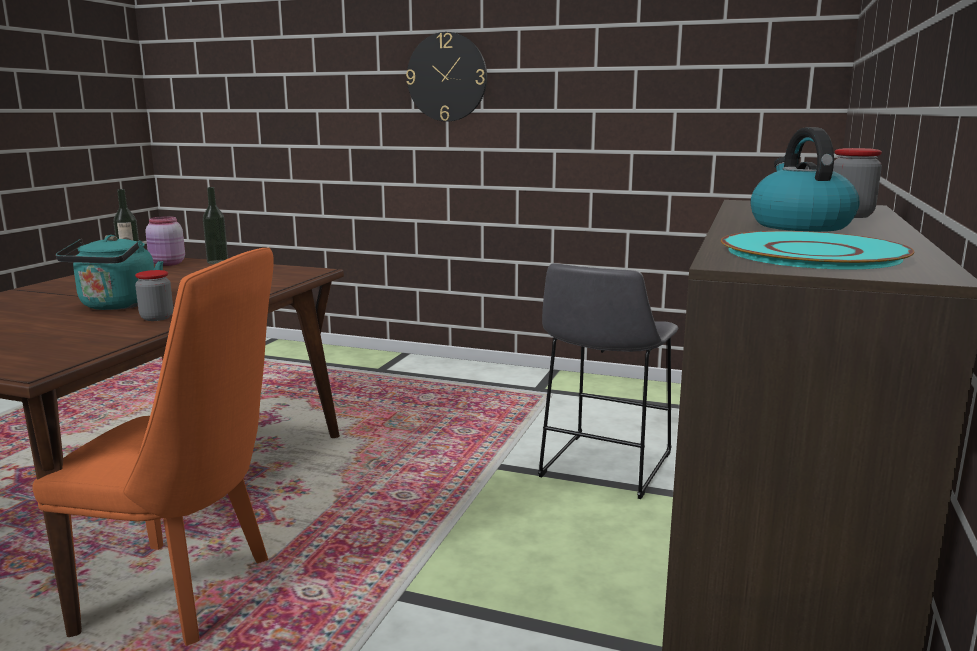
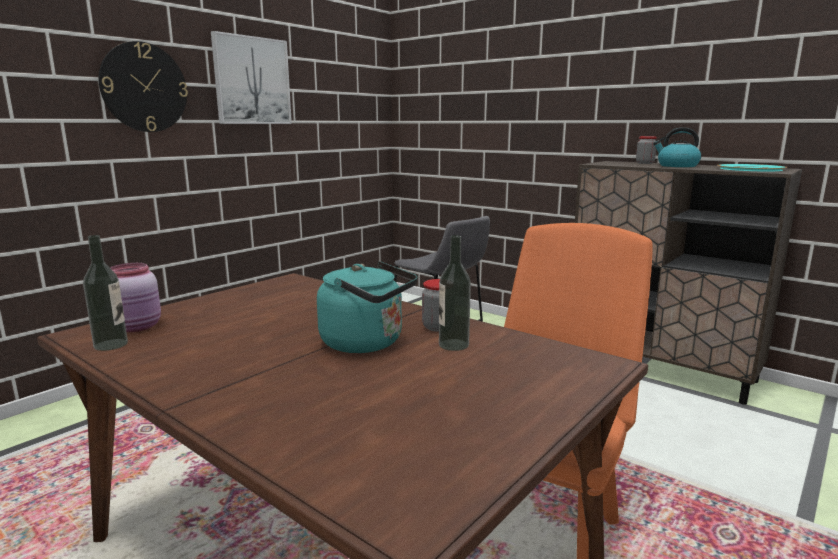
camera: 70 degrees left, 0 degrees up
bottle [203,187,228,264] -> bottle moved to [439,235,471,351]
none -> picture [211,31,292,124]

